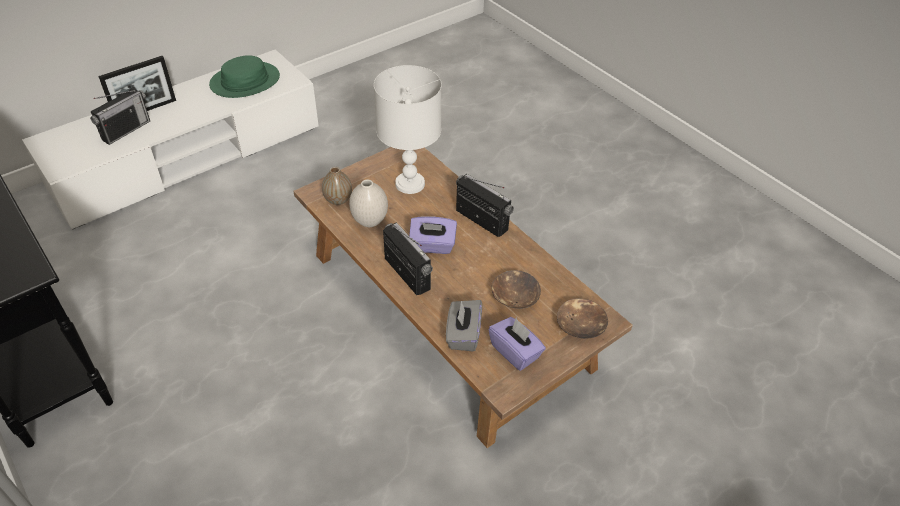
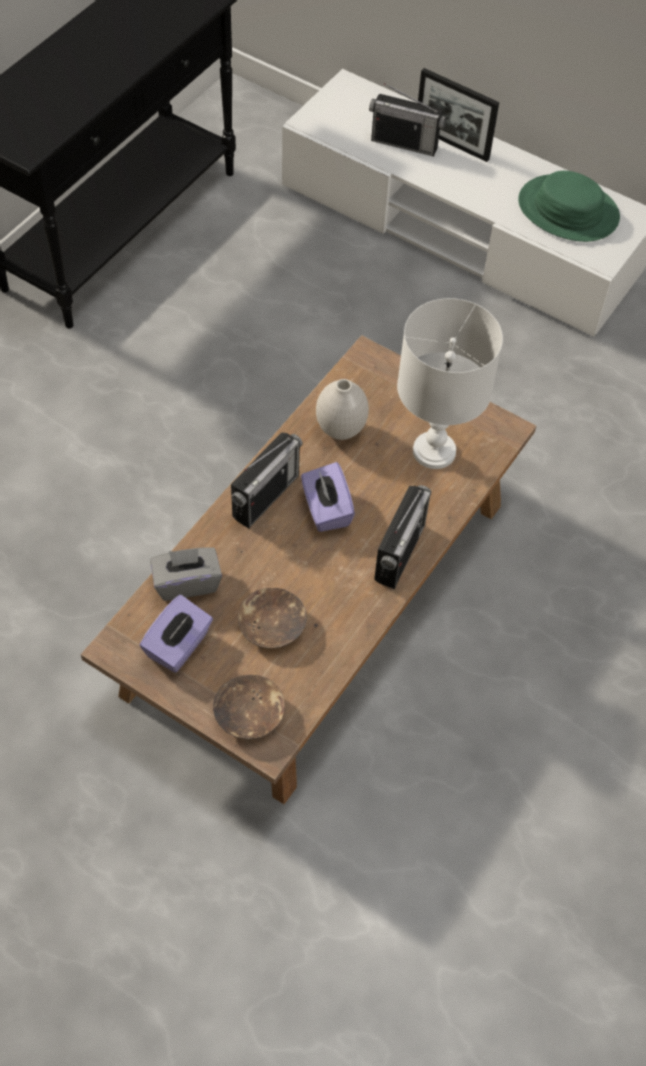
camera: 70 degrees right, 10 degrees up
vase [322,167,352,205] -> none

